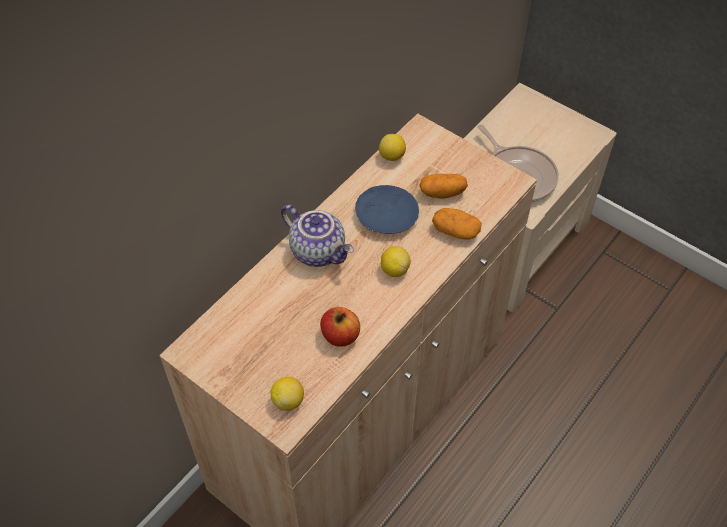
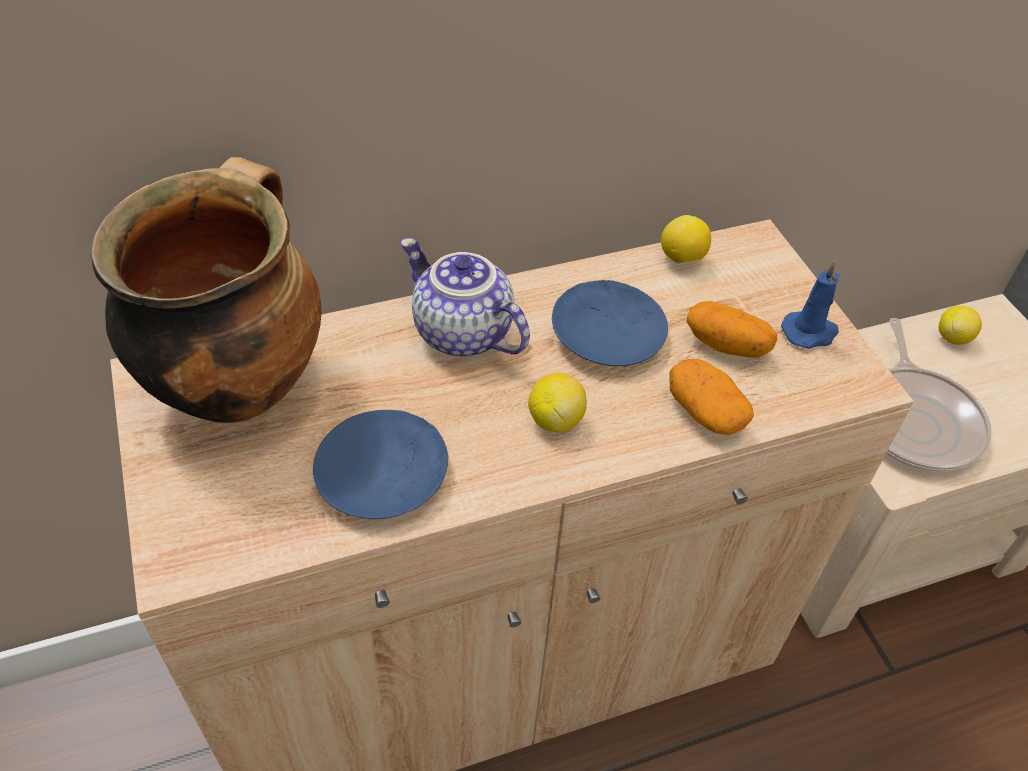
camera: 30 degrees right, 5 degrees down
lemon [271,377,304,411] -> lemon moved to [939,306,982,345]
teapot [281,205,354,267] -> teapot turned 150 degrees clockwise [400,238,530,357]
apple [320,307,360,347] -> blue plate [313,410,448,519]
none -> cooking pot [92,157,321,423]
none -> blue candle [781,261,840,349]

